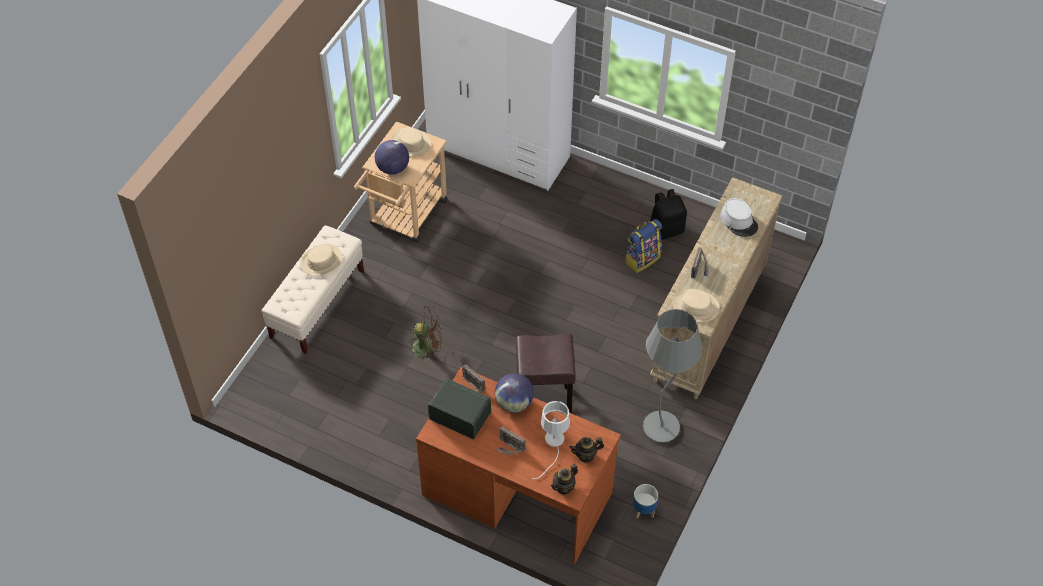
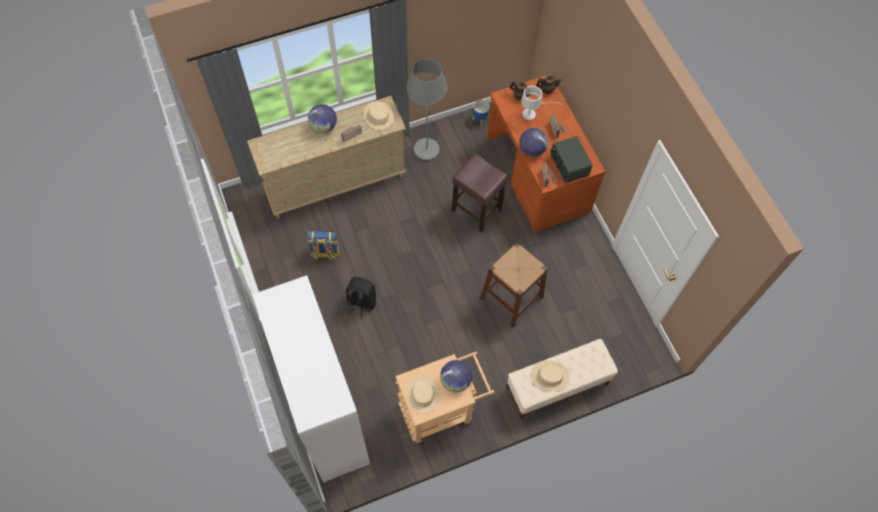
camera: 140 degrees left, 10 degrees up
brown fan [406,306,442,364] -> brown stool [480,243,548,328]
black backpack [650,189,687,240] -> black backpack moved to [346,277,376,319]
grey hat [720,198,758,237] -> none
none -> globe [308,104,337,133]

